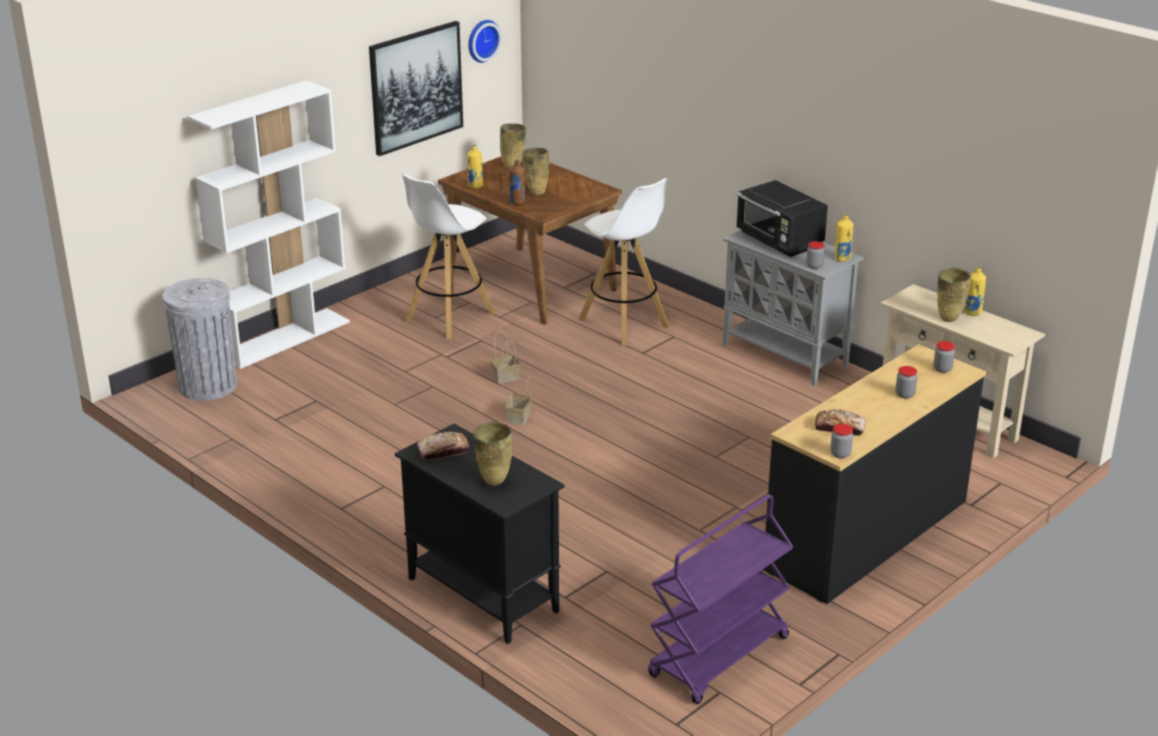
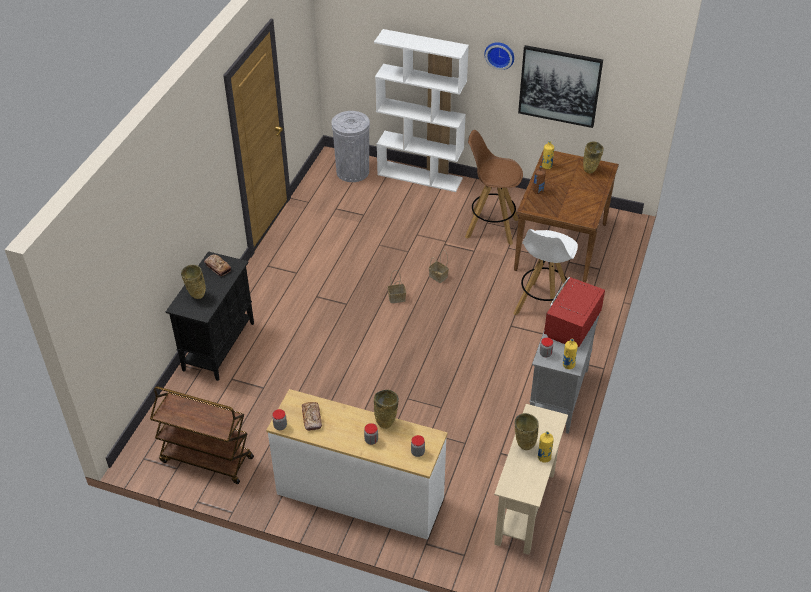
camera: 65 degrees right, 15 degrees up
white stool [402,173,496,339] -> brown stool [465,130,523,245]
wall clock [468,20,502,63] -> wall clock moved to [484,42,514,70]
beige vase [522,148,549,195] -> beige vase moved to [374,389,399,429]
purple cart [648,494,793,704] -> brown cart [150,386,254,484]
black microwave [736,180,828,257] -> red microwave [544,277,605,347]
black dresser [763,344,986,604] -> white dresser [266,389,448,540]

